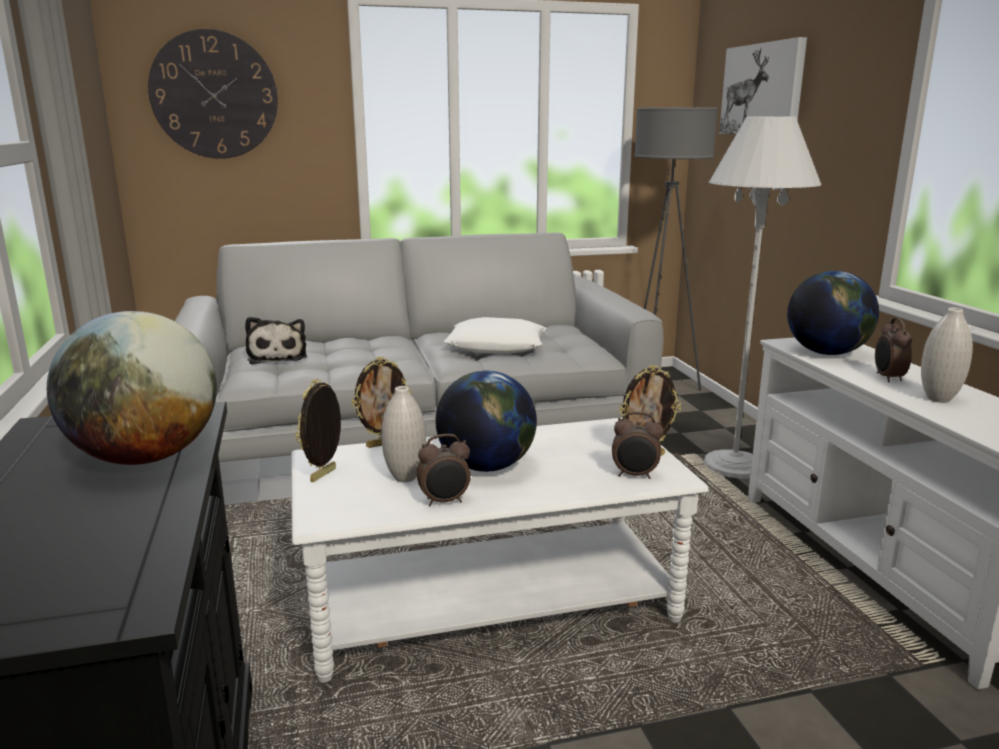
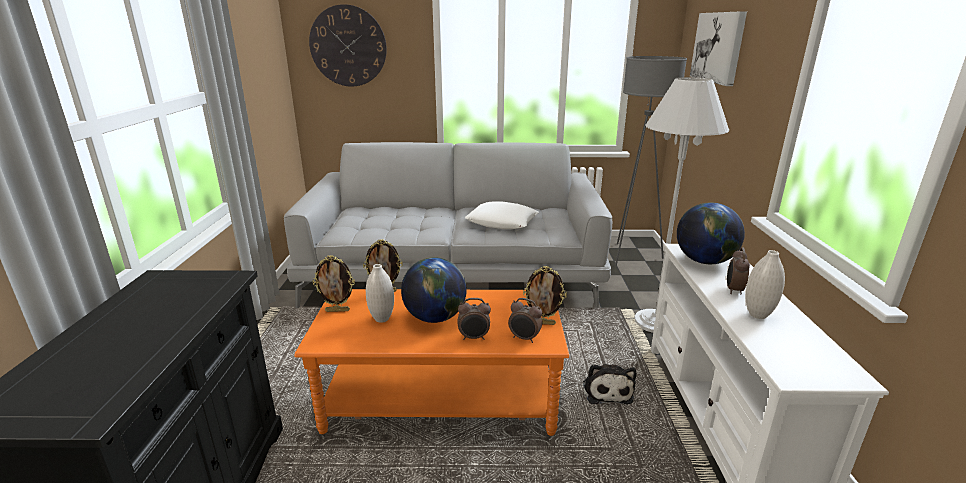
camera: 15 degrees right, 5 degrees up
globe [47,311,217,465] -> none
plush toy [245,317,307,365] -> plush toy moved to [583,364,636,405]
white coffee table [291,417,709,683] -> orange coffee table [295,289,569,436]
picture frame [296,379,341,482] -> picture frame turned 135 degrees counterclockwise [312,255,355,312]
alarm clock [417,434,471,507] -> alarm clock moved to [457,298,491,340]

